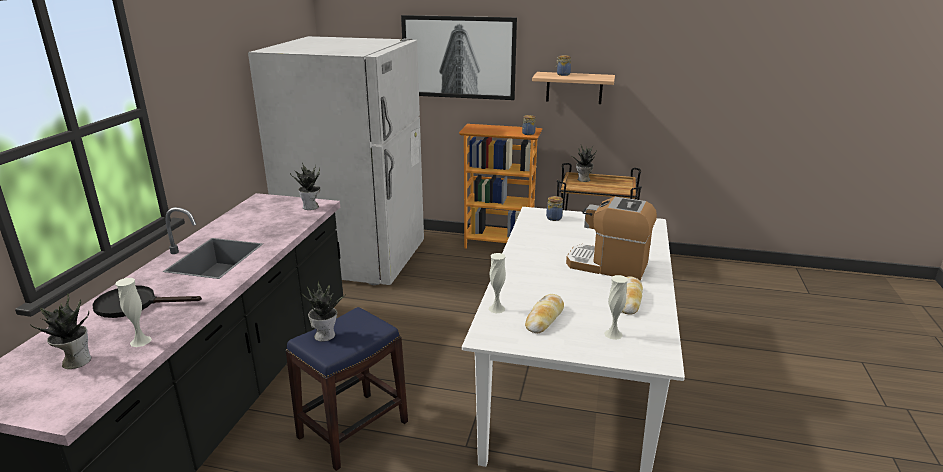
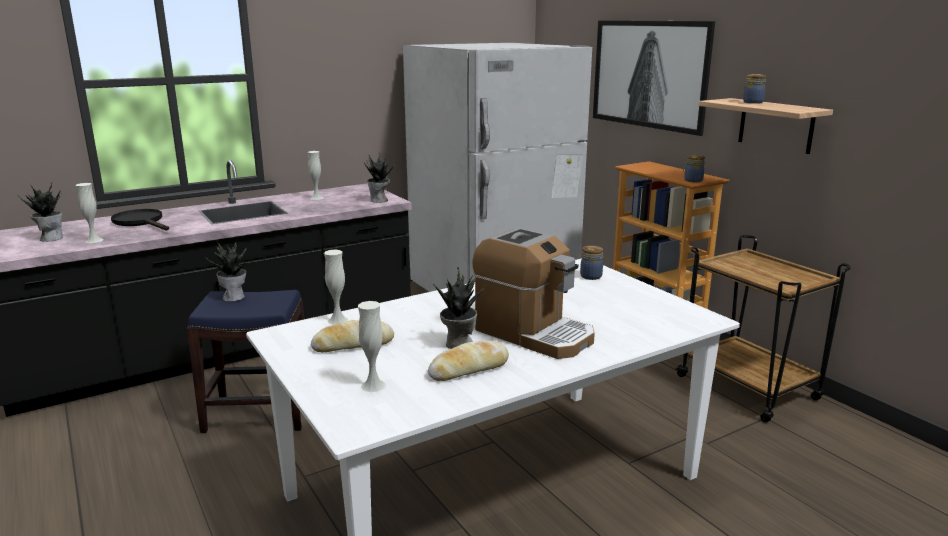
camera: 45 degrees right, 5 degrees down
coffee machine [566,197,657,281] -> coffee machine turned 150 degrees clockwise [472,228,595,359]
potted plant [572,145,596,182] -> potted plant moved to [433,267,487,349]
none -> white vase [308,151,323,200]

